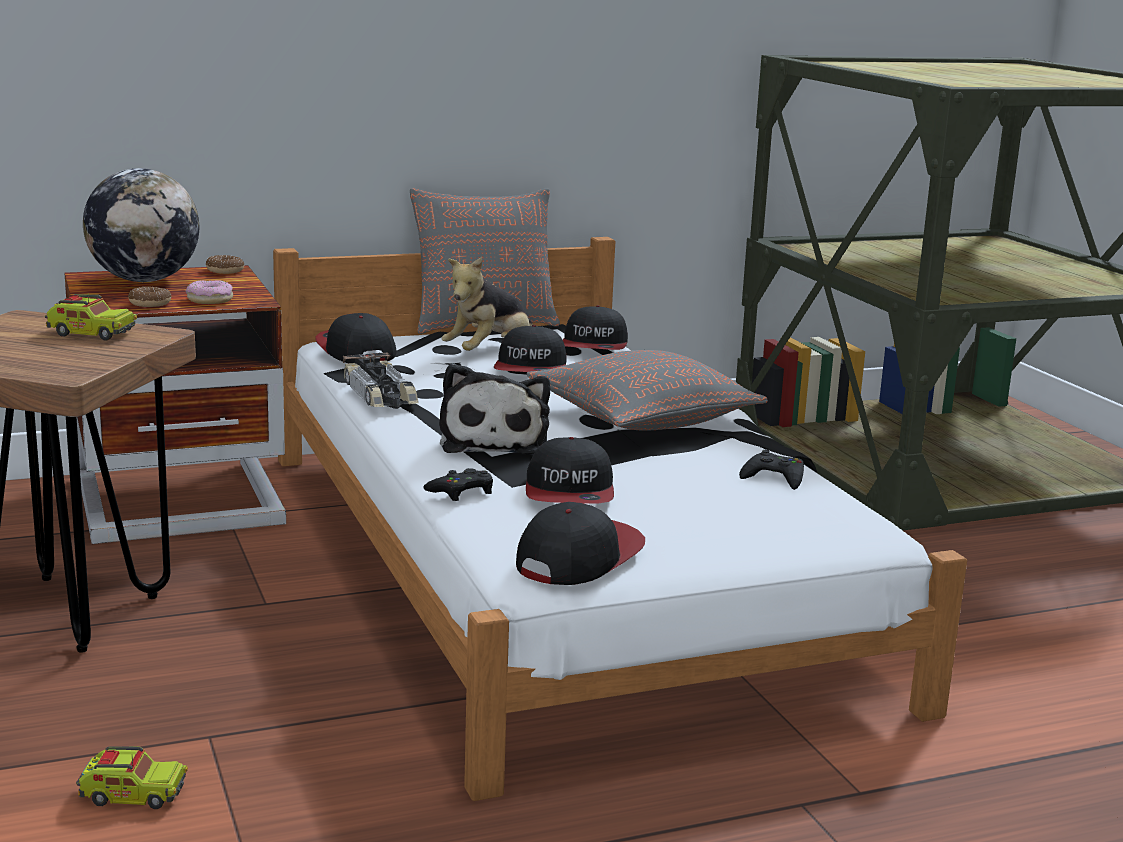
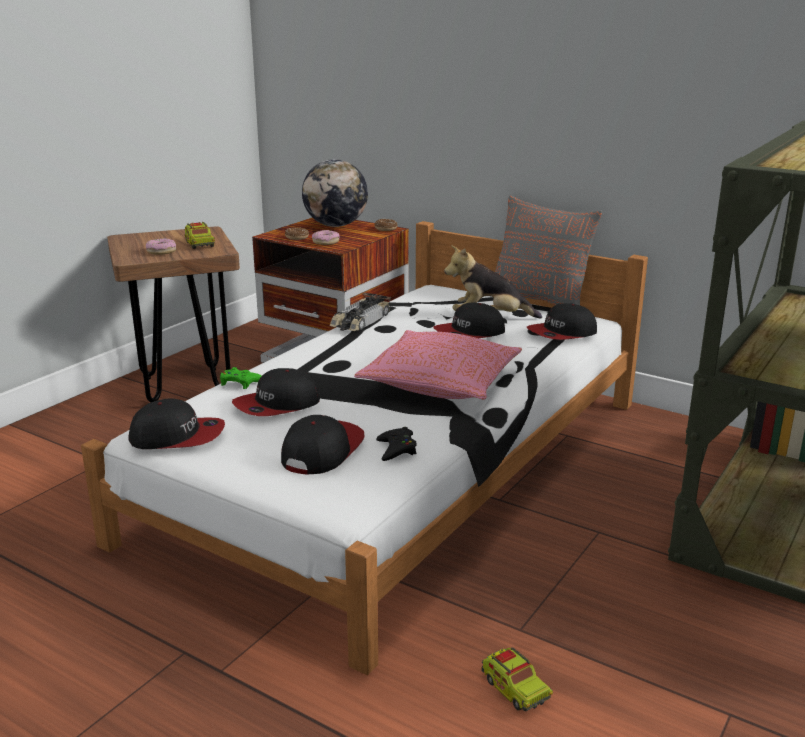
camera: 55 degrees right, 5 degrees up
toy truck [76,746,188,809] -> toy truck moved to [481,648,553,711]
cap [315,313,397,363] -> cap moved to [281,415,365,475]
black game controller [423,468,493,501] -> green game controller [220,367,262,389]
plush toy [439,363,550,454] -> none
grey pillow [526,350,768,431] -> pink pillow [354,330,522,400]
none -> donut [146,238,176,255]

